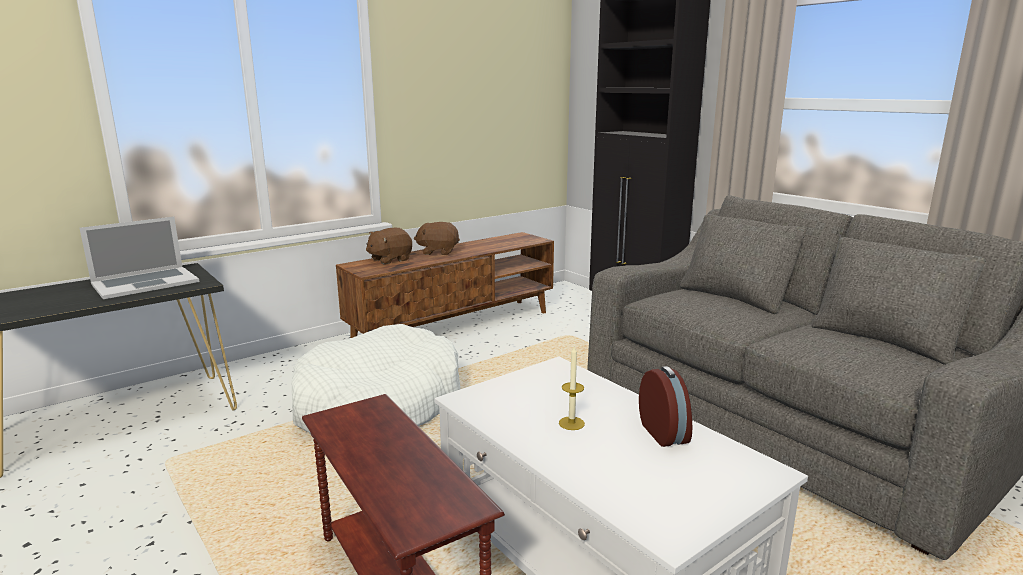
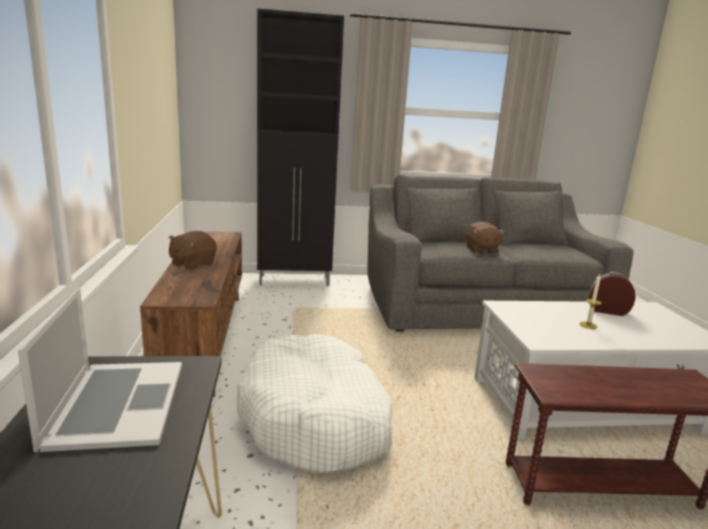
camera: 60 degrees left, 0 degrees up
brown plush toy [366,228,412,265] -> brown plush toy moved to [466,221,505,254]

